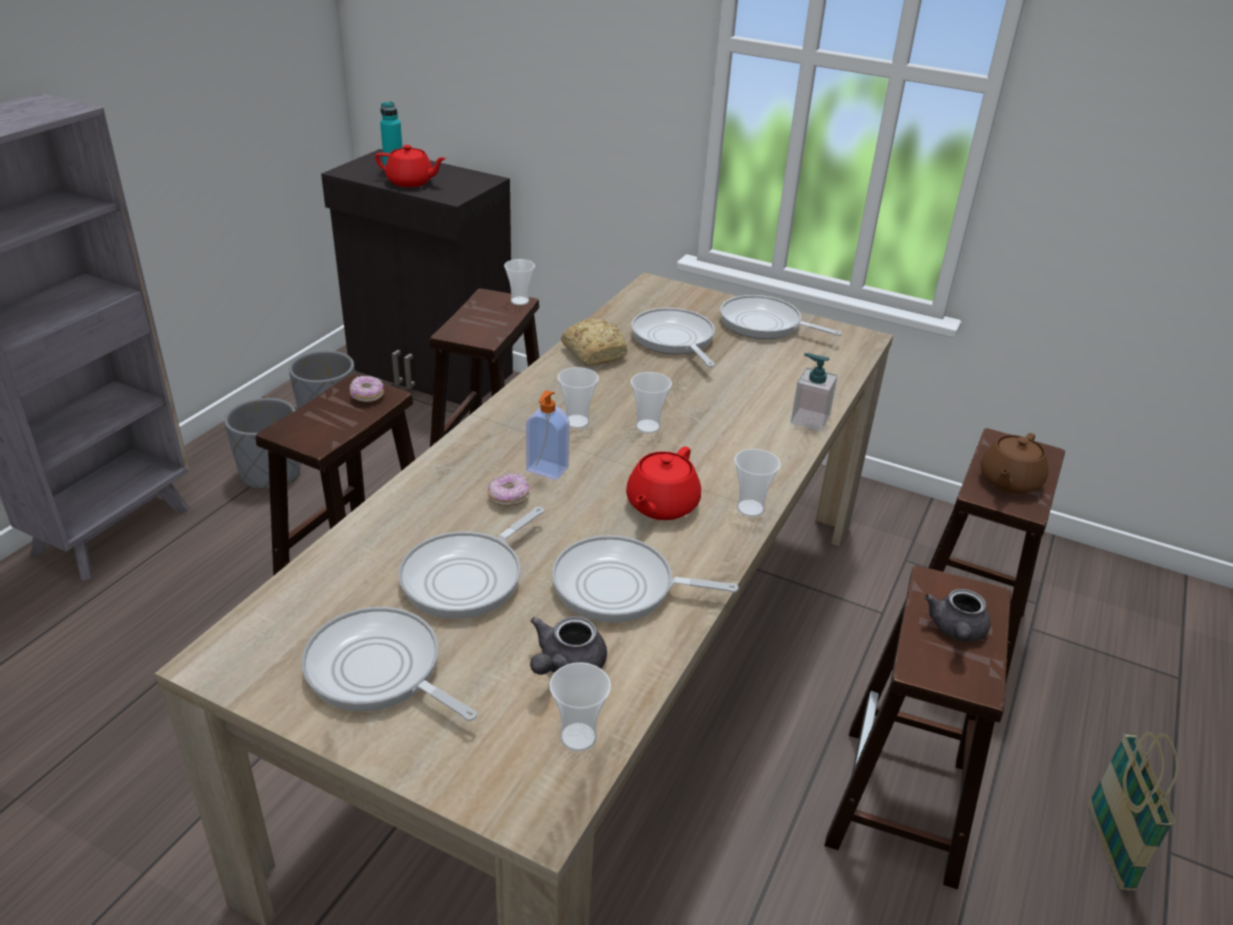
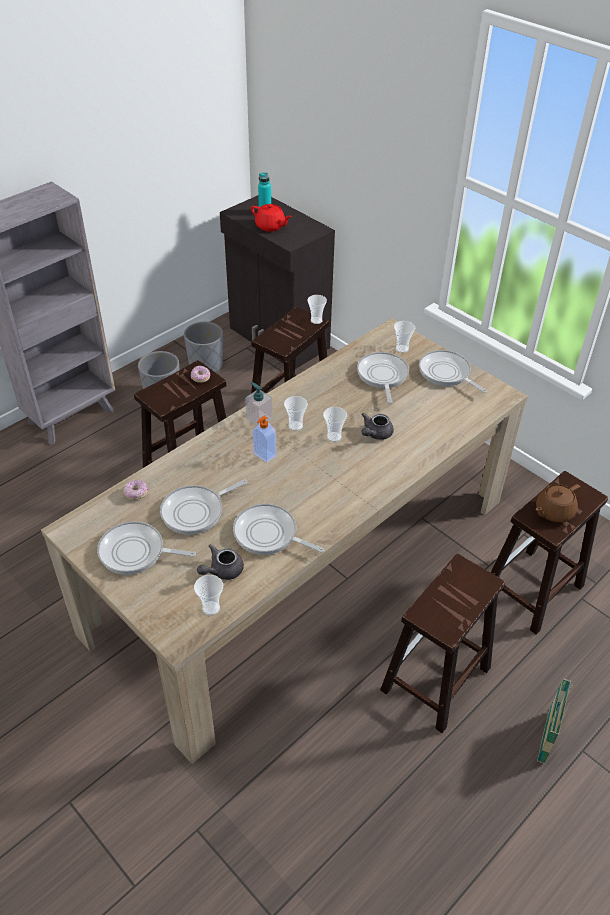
camera: 20 degrees right, 10 degrees up
frying pan [302,607,477,721] -> frying pan turned 45 degrees counterclockwise [97,521,196,575]
donut [487,473,530,506] -> donut moved to [123,480,148,500]
bread [561,319,628,365] -> none
red teapot [626,446,701,520] -> none
cup [734,449,781,517] -> cup moved to [394,321,415,353]
soap dispenser [791,353,838,431] -> soap dispenser moved to [245,382,272,426]
grey teapot [925,589,990,642] -> grey teapot moved to [361,413,394,440]

